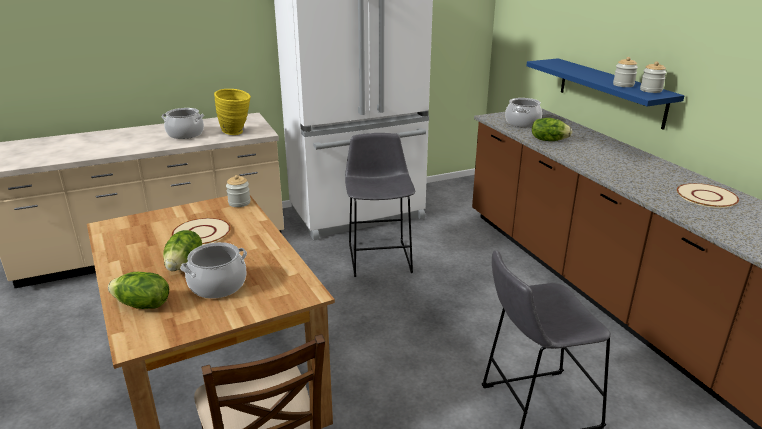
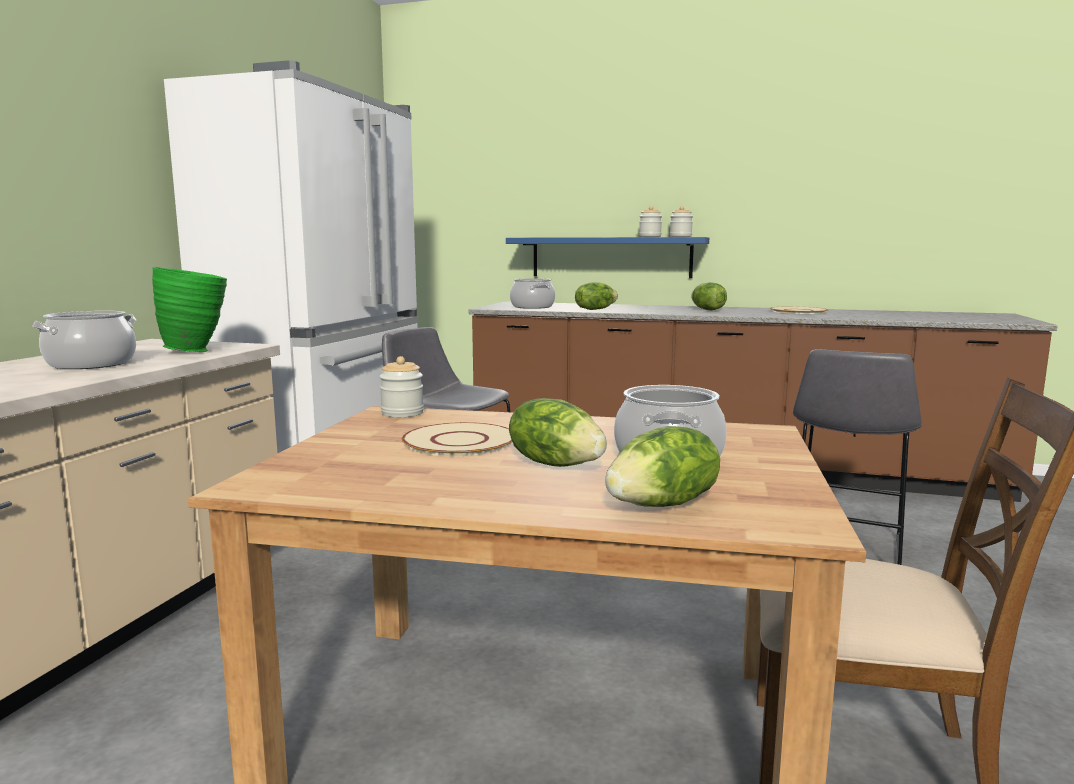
camera: 50 degrees left, 15 degrees down
yellow vase [214,89,251,135] -> green vase [152,267,227,352]
none -> lettuce [691,282,727,310]

